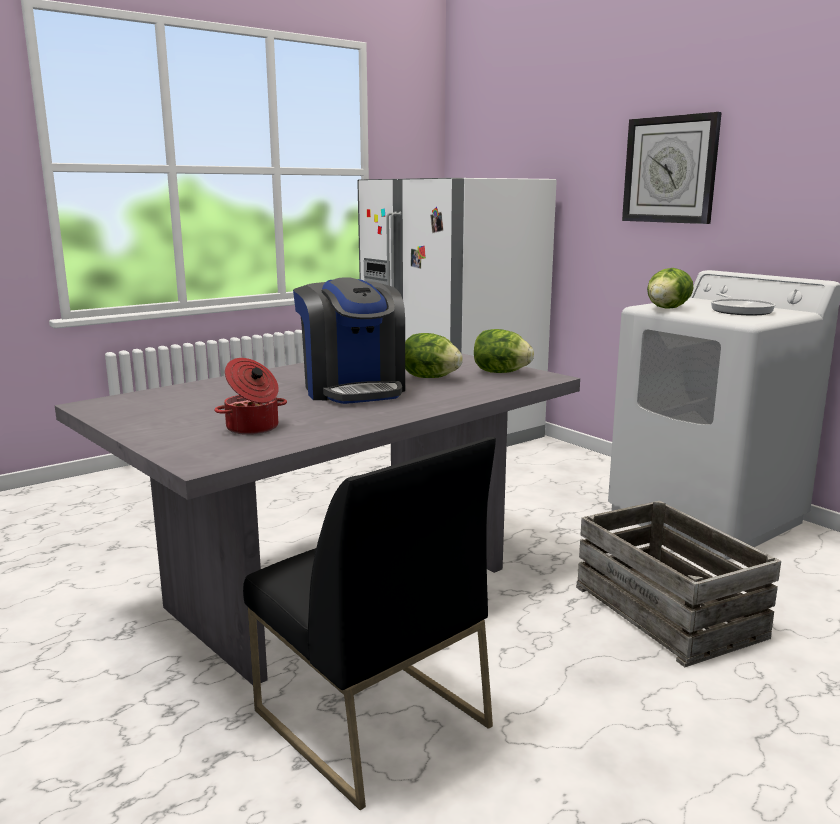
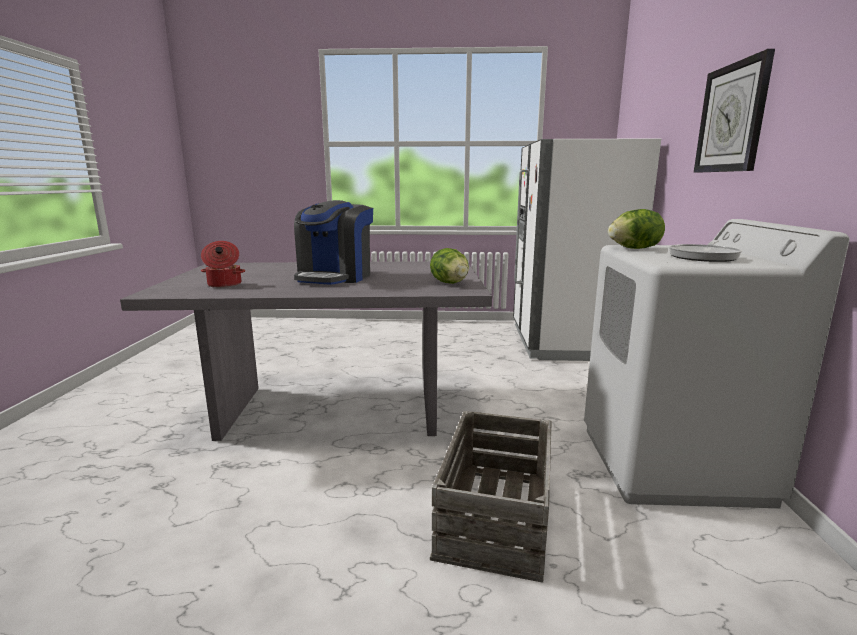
camera: 40 degrees right, 0 degrees up
black chair [243,437,496,810] -> none
lettuce [405,333,463,378] -> none

